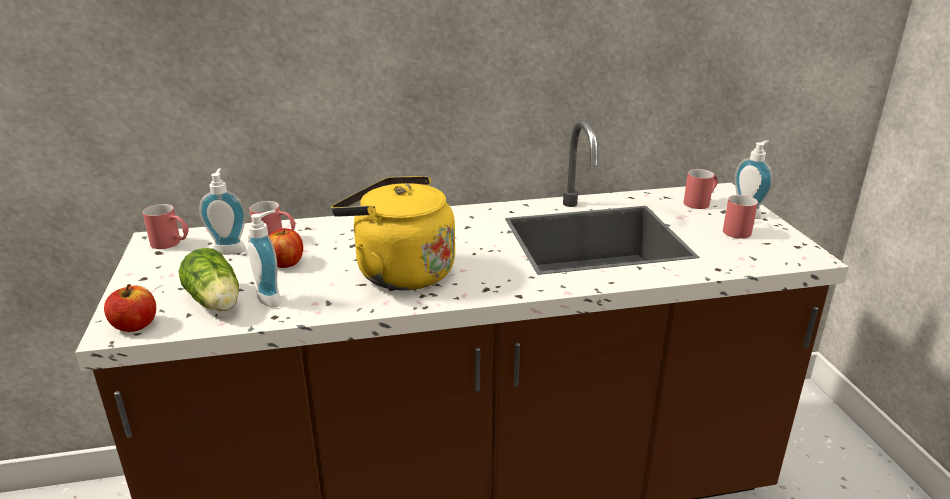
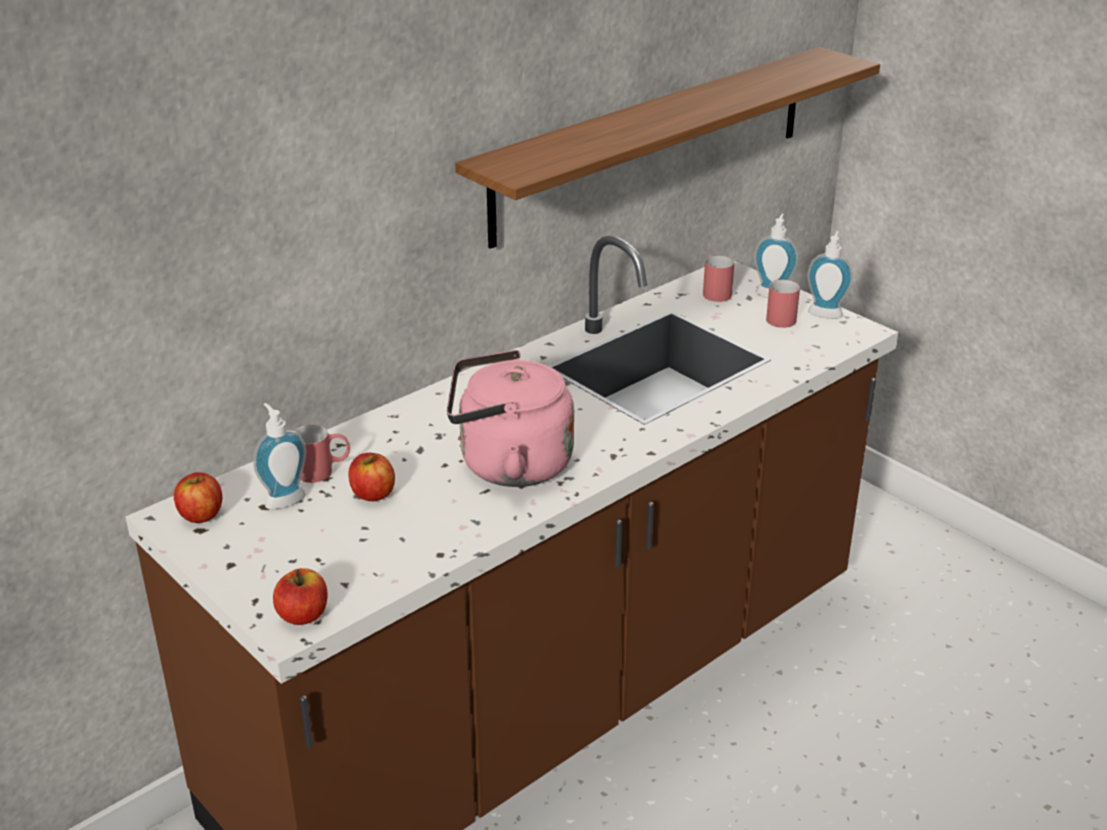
camera: 30 degrees left, 5 degrees up
red mug [143,204,189,249] -> apple [174,472,222,523]
lettuce [179,248,239,311] -> none
soap dispenser [247,210,281,308] -> soap dispenser moved to [807,231,853,319]
yellow kettle [331,176,455,290] -> pink kettle [447,350,574,487]
none -> shelf [455,47,880,249]

